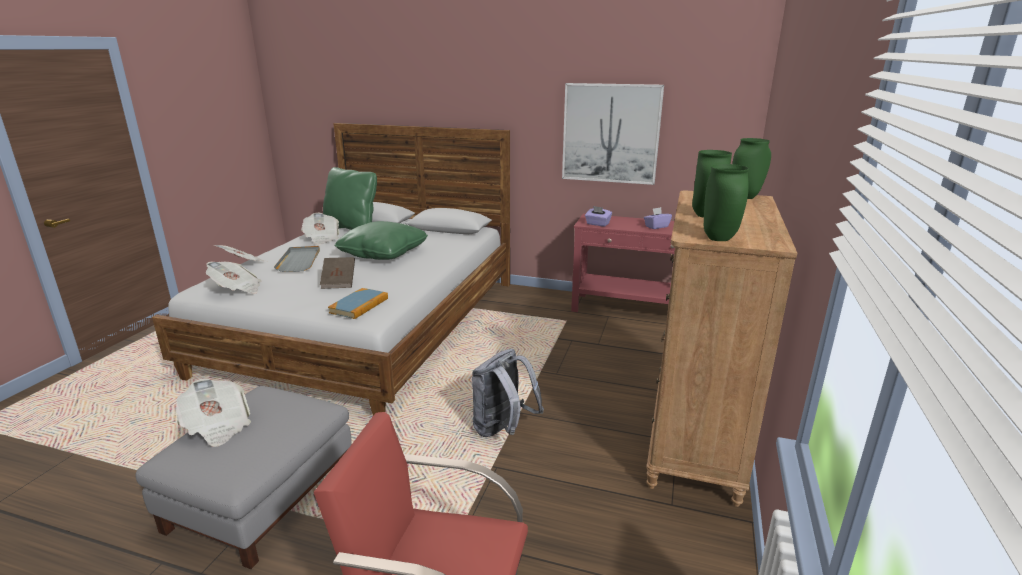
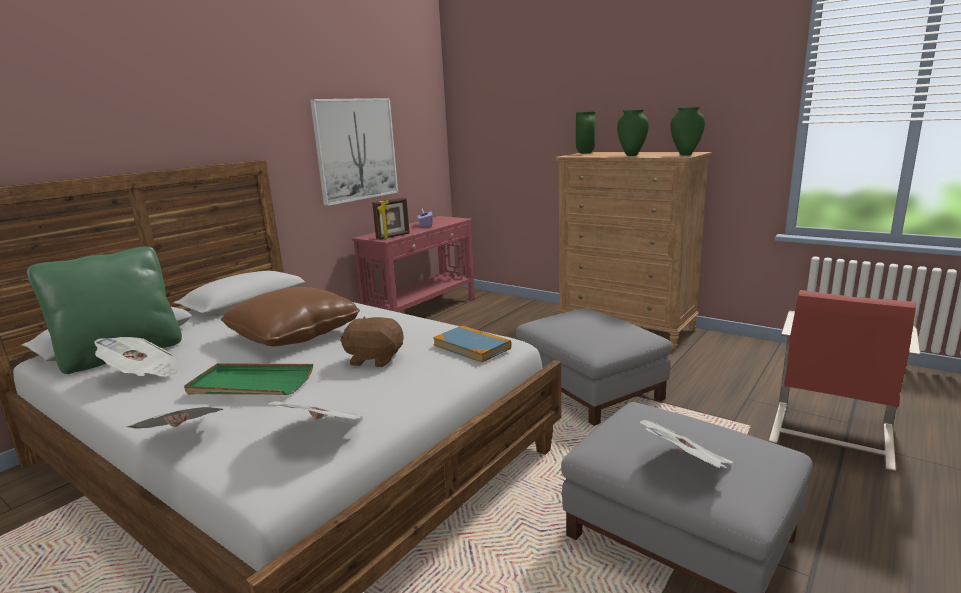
camera: 70 degrees left, 5 degrees down
grey tray [274,246,320,272] -> green tray [184,363,313,395]
brown book [320,257,355,289] -> brown plush toy [340,316,404,367]
green pillow [334,221,428,260] -> brown pillow [221,287,360,346]
grey backpack [472,349,544,437] -> grey ottoman [516,308,672,426]
purple tissue box [585,206,612,227] -> picture frame [372,198,410,239]

